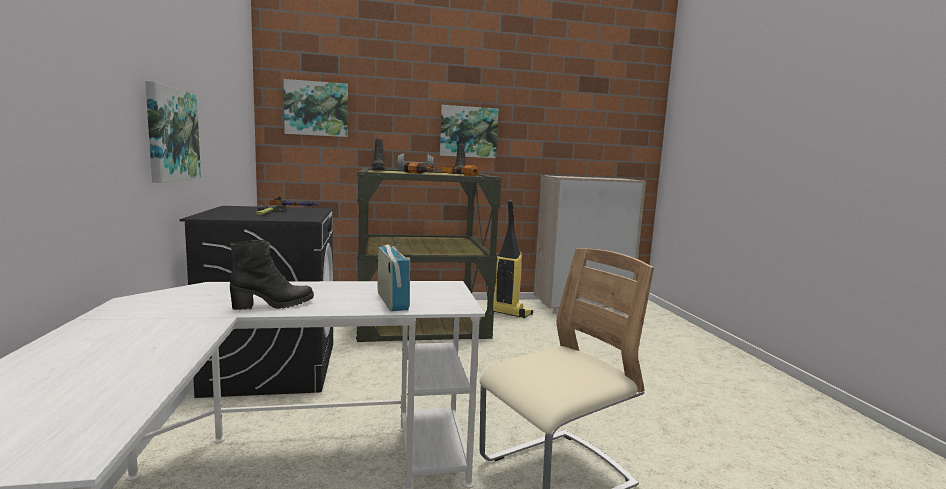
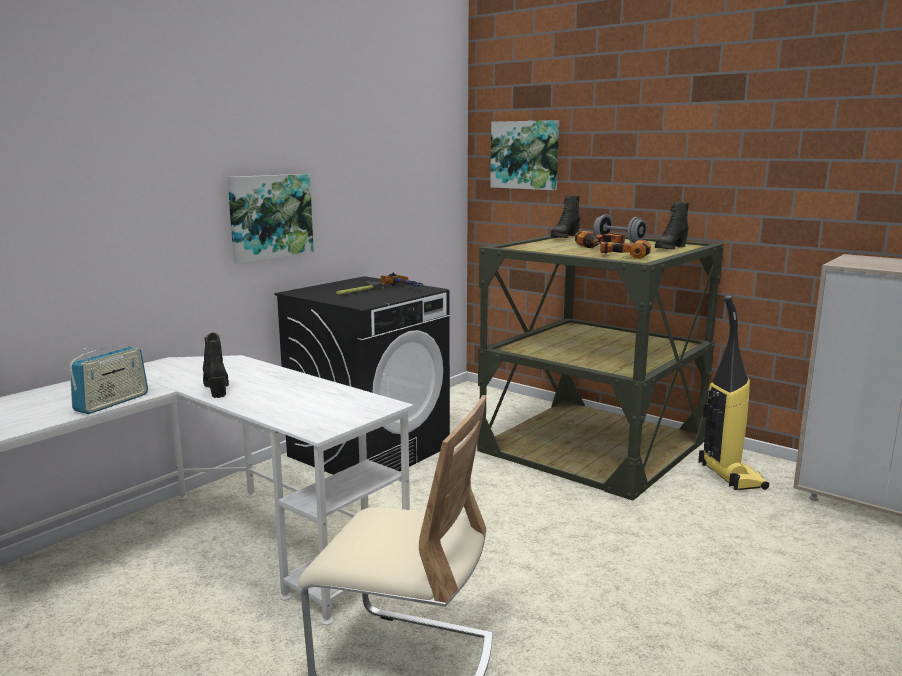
camera: 50 degrees right, 5 degrees up
black boot [230,240,314,310] -> black boot turned 135 degrees counterclockwise [203,332,229,398]
radio [377,244,410,311] -> radio moved to [70,346,148,414]
picture [440,105,499,158] -> none

